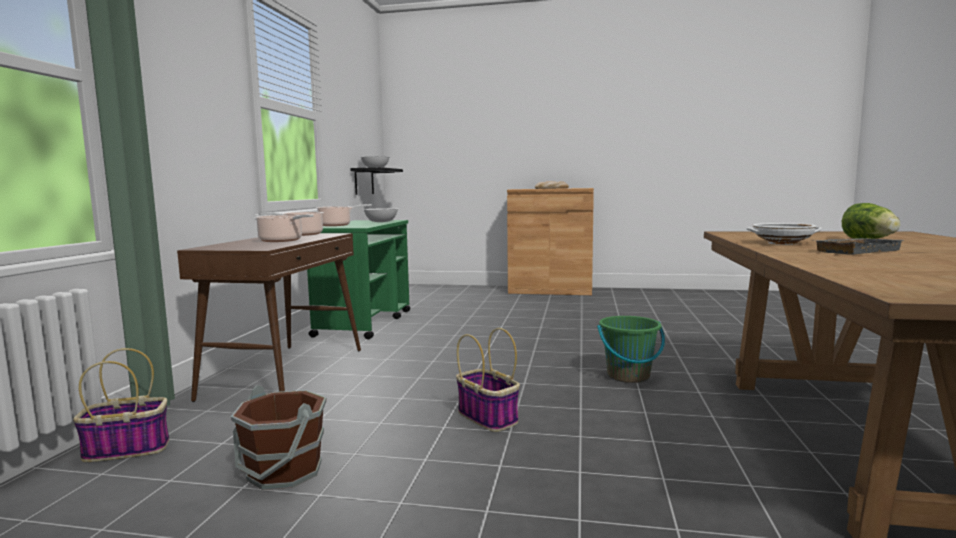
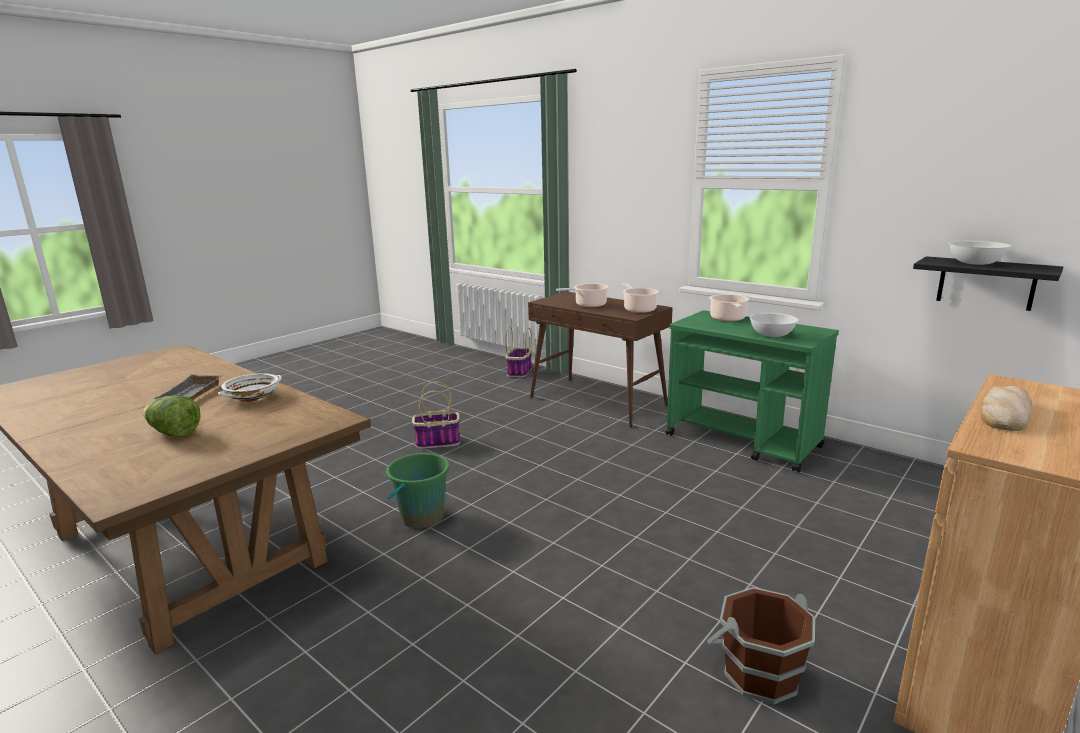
camera: 120 degrees right, 10 degrees up
brown bucket [231,385,326,490] -> brown bucket moved to [707,587,815,705]

